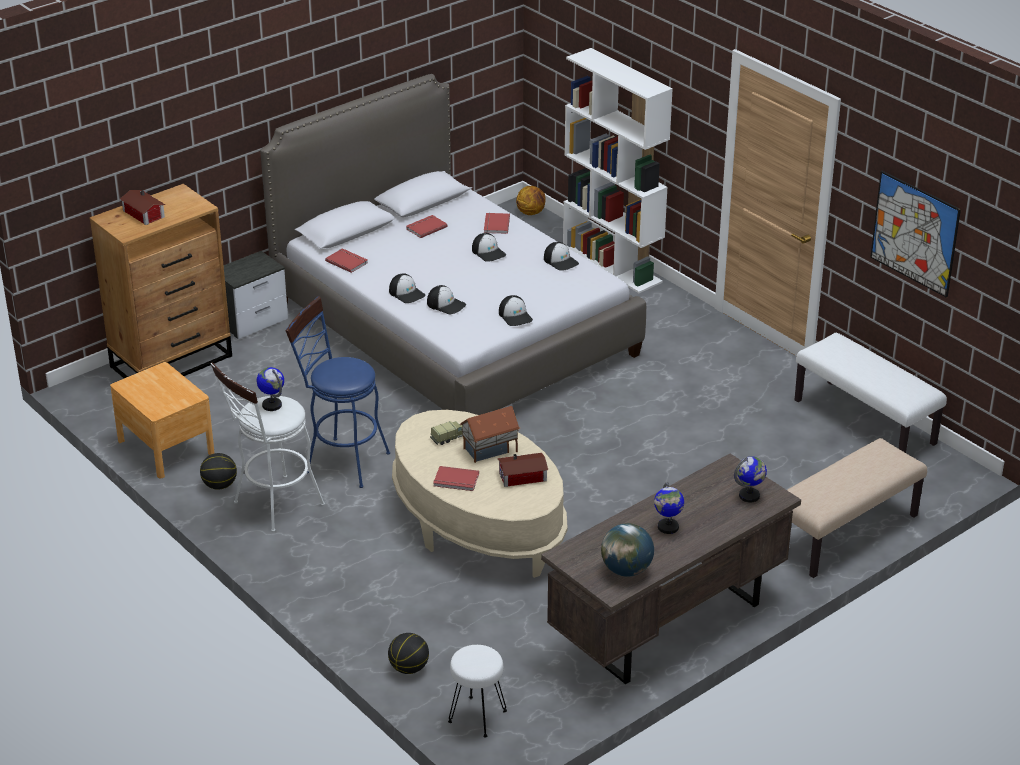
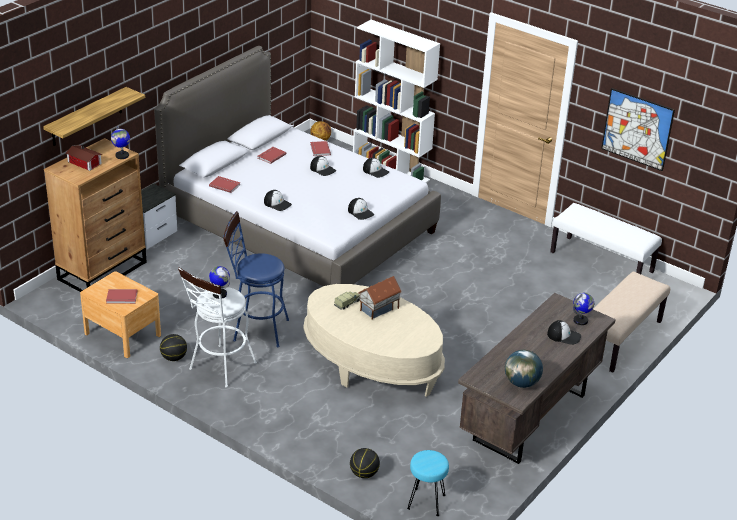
camera: 15 degrees left, 0 degrees up
cap [427,285,466,314] -> cap moved to [547,320,581,345]
red book [433,466,479,491] -> red book moved to [106,289,137,304]
white stool [448,645,507,737] -> turquoise stool [407,450,449,516]
toy house [498,453,548,487] -> none
globe [654,482,684,534] -> globe moved to [111,126,130,159]
none -> shelf [43,87,145,146]

